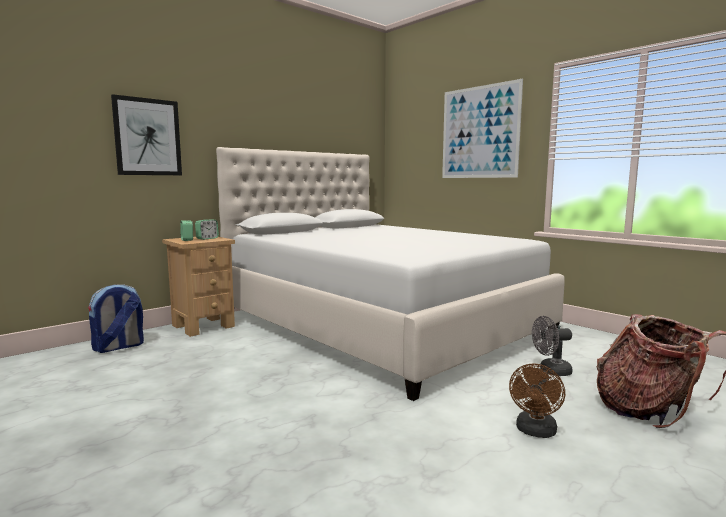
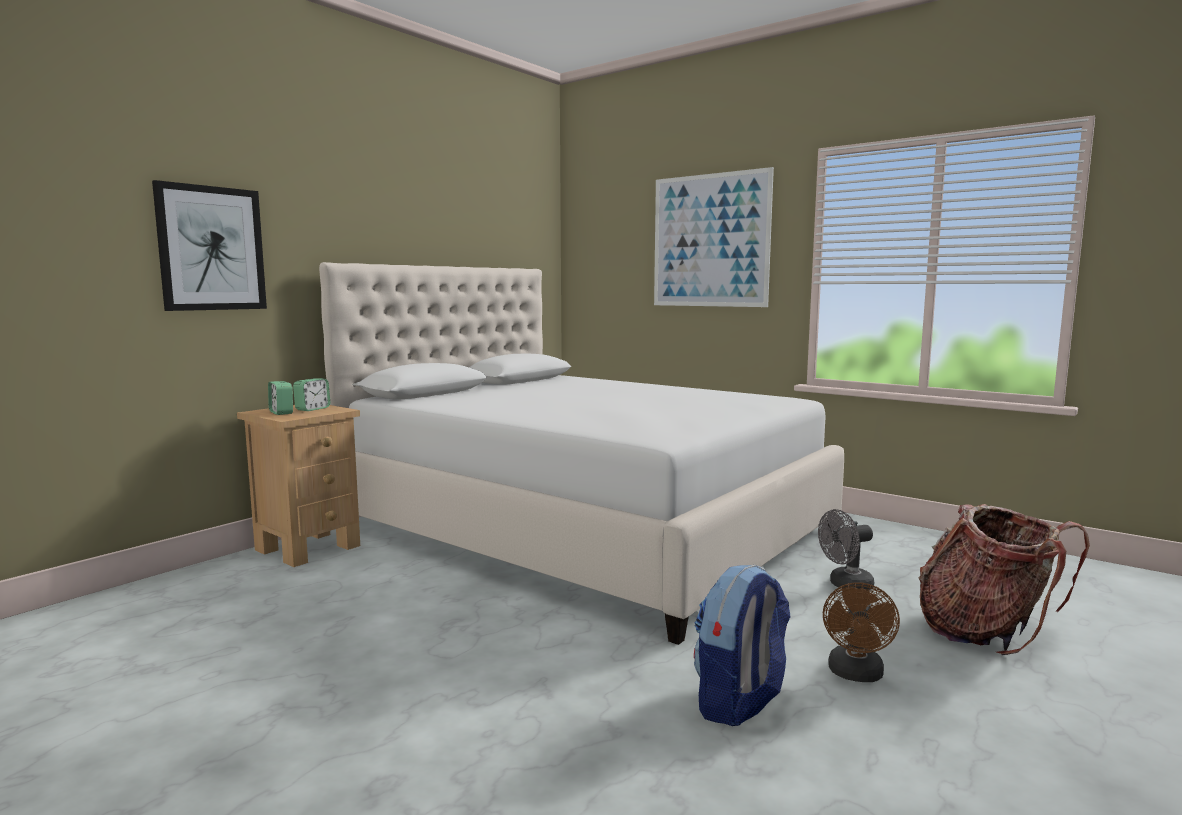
camera: 10 degrees left, 0 degrees up
backpack [88,285,144,353] -> backpack moved to [694,565,791,726]

